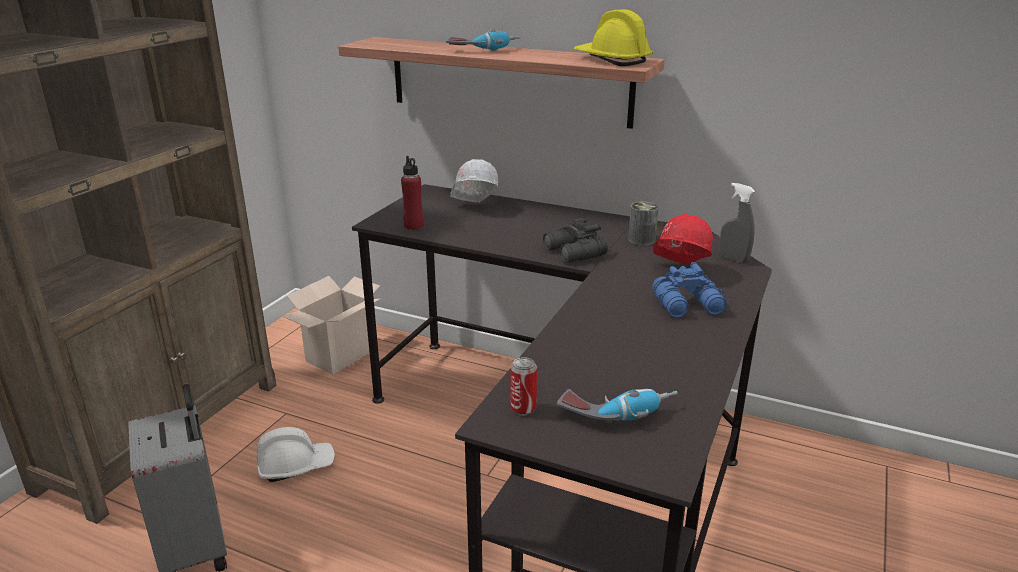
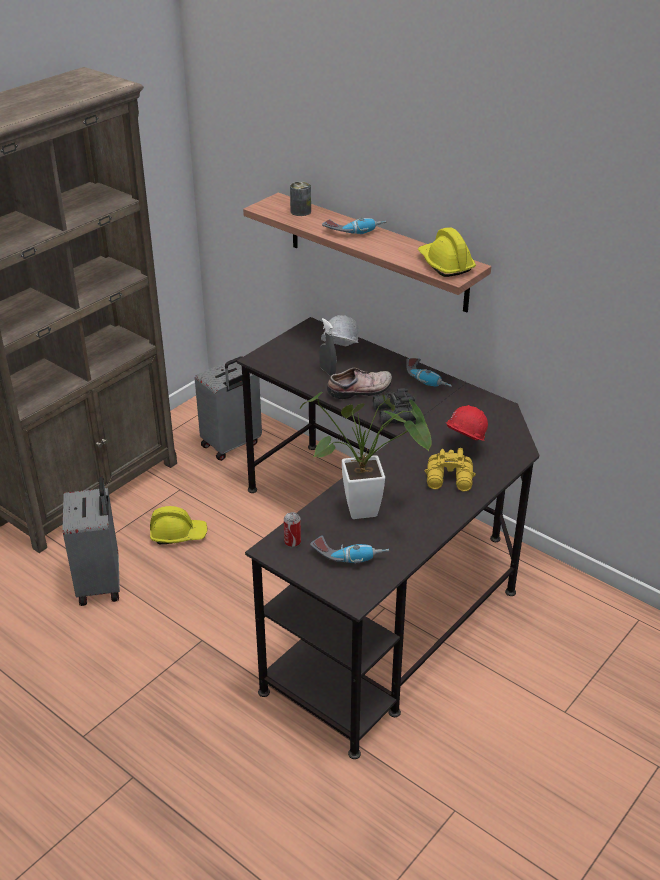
camera: 15 degrees right, 10 degrees up
white hard hat [257,427,335,482] -> yellow hard hat [150,506,208,544]
cardboard box [282,276,380,374] -> grey suitcase [195,356,262,461]
red bottle [401,156,423,230] -> none
can [628,201,659,245] -> can moved to [290,181,311,216]
blue binoculars [652,262,727,318] -> yellow binoculars [425,448,476,492]
grey spray bottle [720,183,755,263] -> grey spray bottle moved to [319,318,336,376]
none -> potted plant [300,392,432,519]
none -> shoe [327,368,392,399]
none -> power drill [406,358,452,387]

